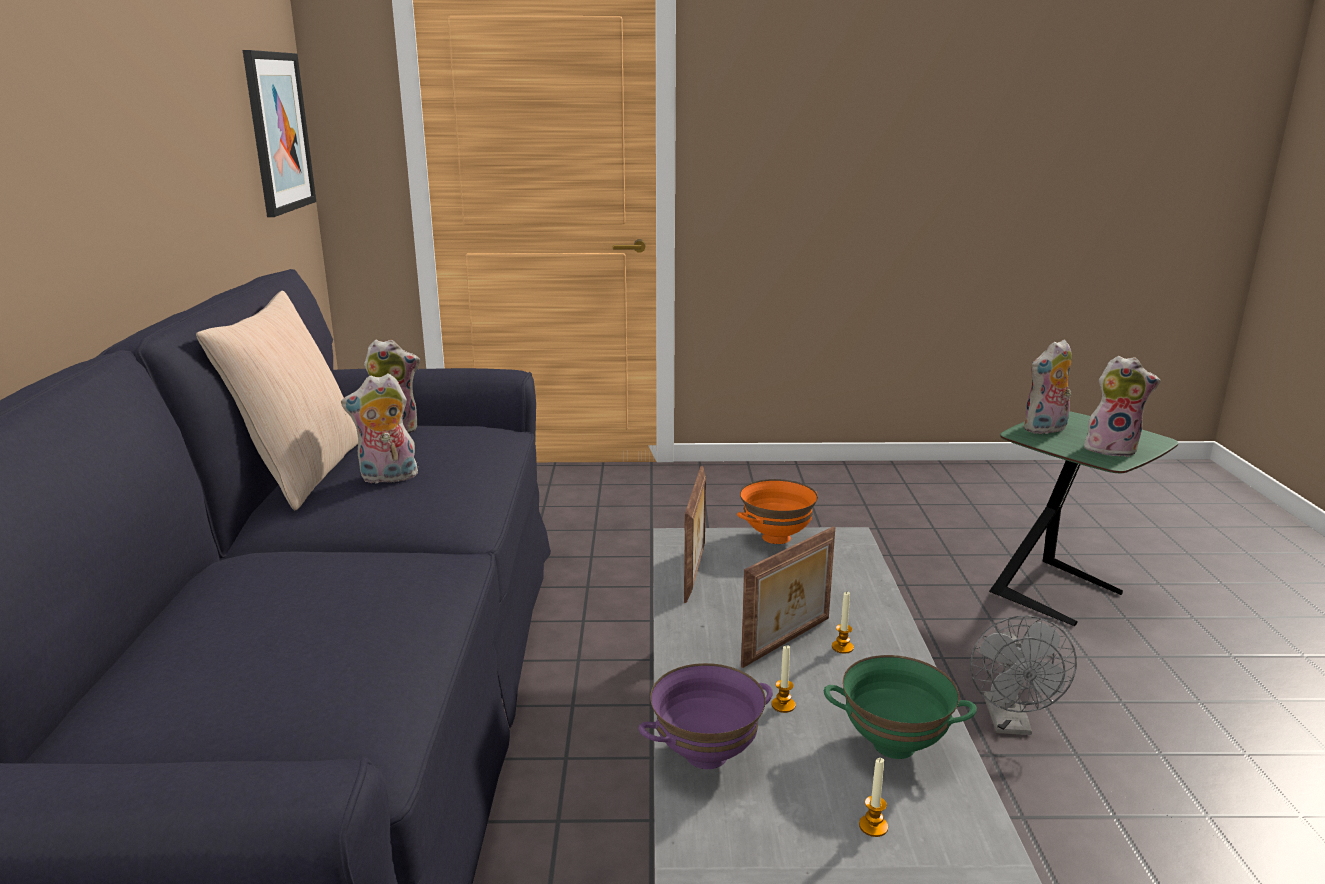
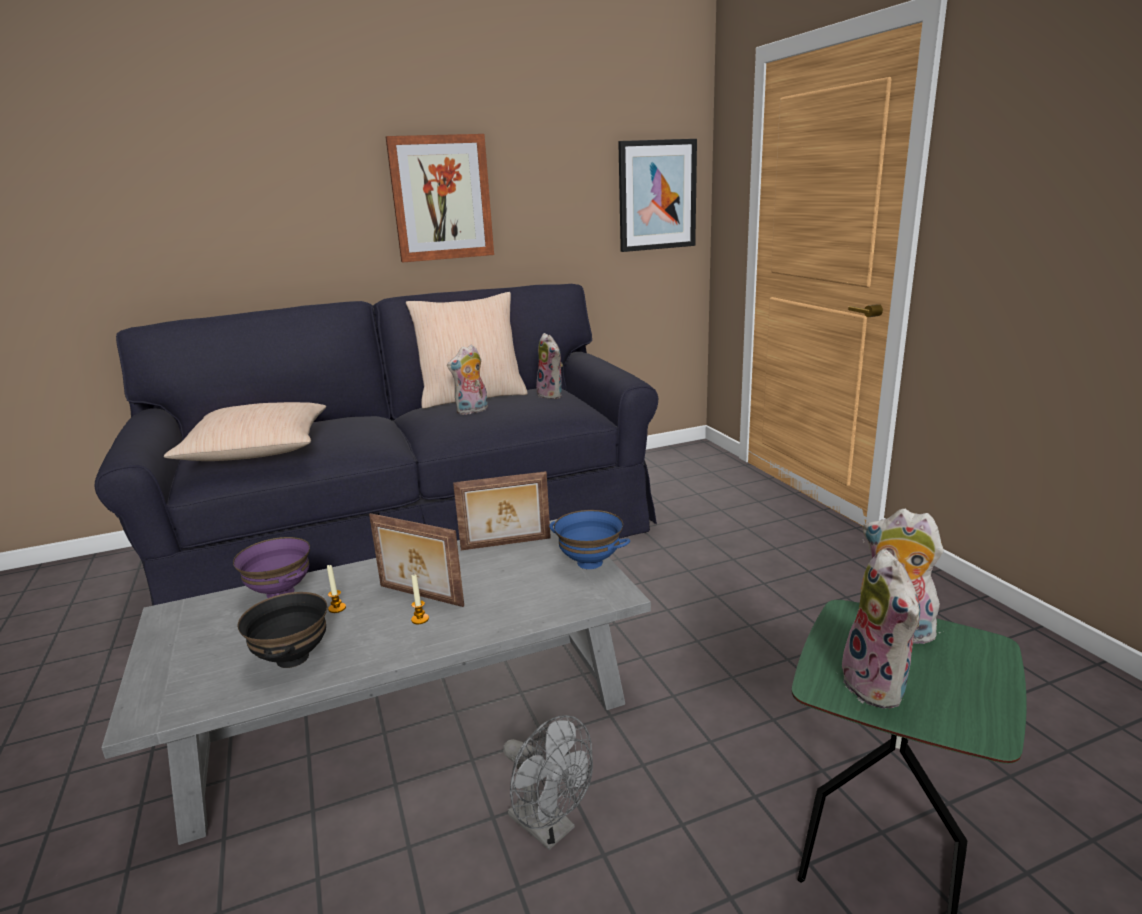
camera: 70 degrees right, 0 degrees up
plush toy [341,374,421,484] -> plush toy turned 90 degrees counterclockwise [447,345,488,415]
orange bowl [737,479,818,544] -> blue bowl [549,510,630,569]
green bowl [824,655,977,759] -> black bowl [238,592,327,668]
candle [859,757,888,837] -> none
grey fan [970,615,1077,735] -> grey fan turned 120 degrees counterclockwise [503,715,593,850]
none -> beige pillow [163,402,326,461]
none -> picture [386,134,494,263]

